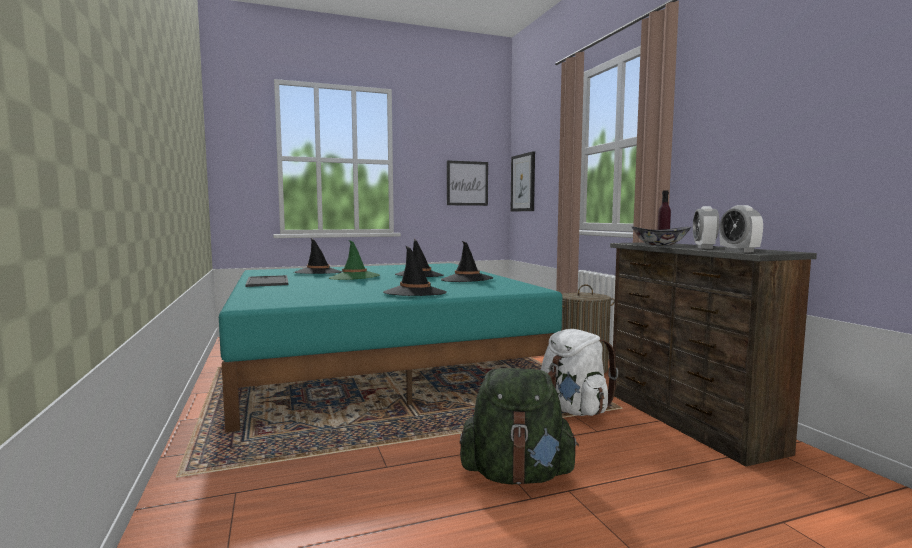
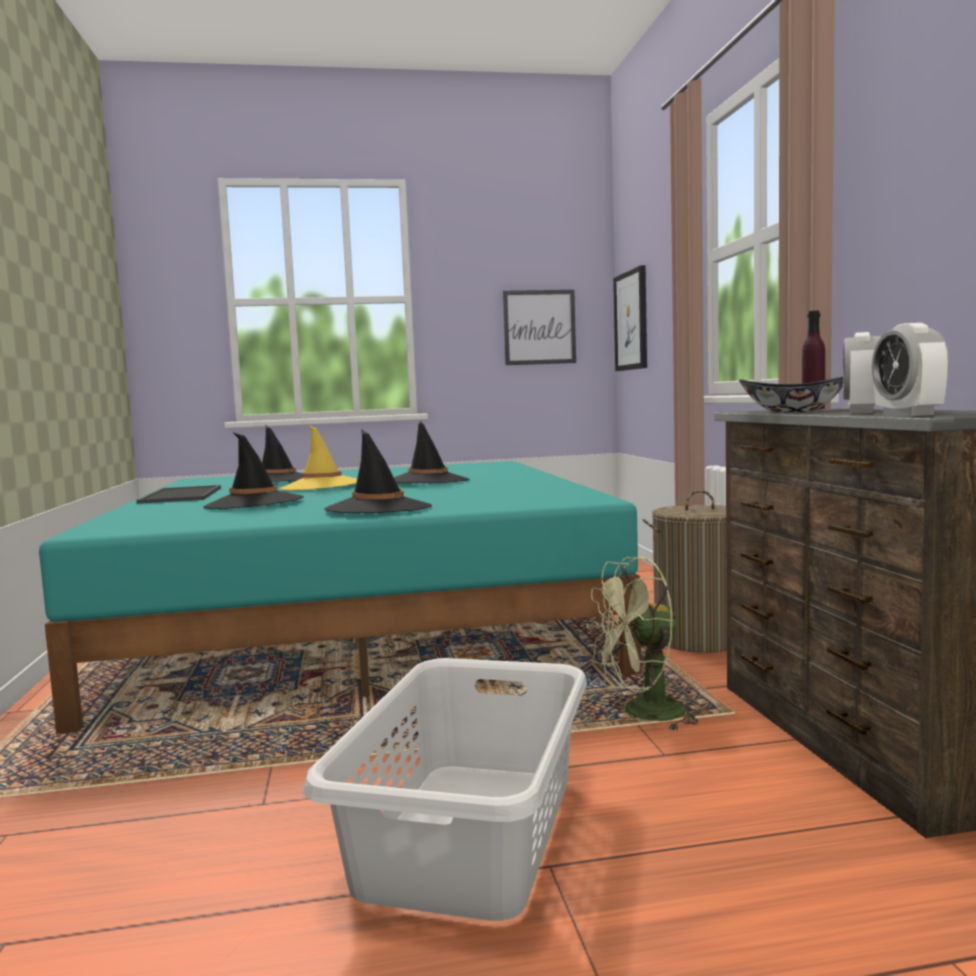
camera: 10 degrees right, 0 degrees up
green hat [329,240,380,280] -> yellow hat [280,425,357,490]
black hat [441,241,493,282] -> black hat moved to [203,432,303,509]
green backpack [459,368,579,484] -> grey laundry basket [303,658,587,921]
white backpack [541,329,618,416] -> green fan [586,557,706,731]

